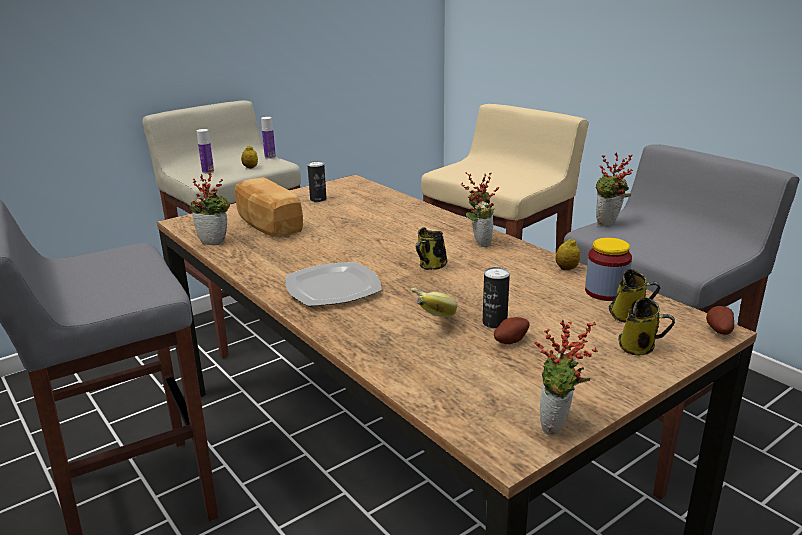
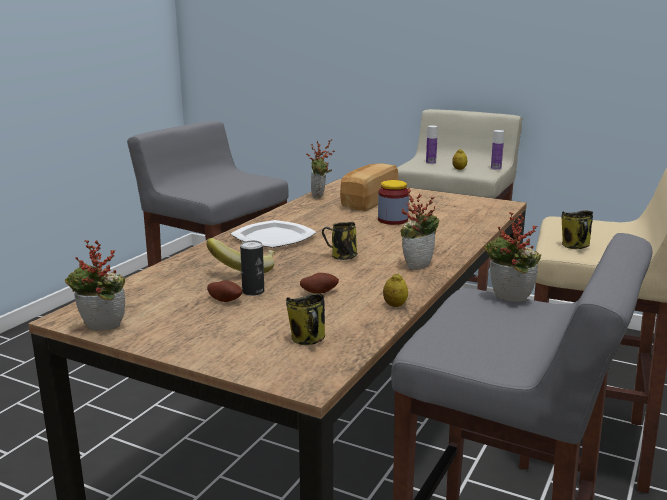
camera: 65 degrees right, 5 degrees down
can [308,161,327,202] -> none
jar [585,238,632,301] -> jar moved to [378,180,409,225]
mug [619,298,675,356] -> mug moved to [562,210,593,249]
potato [706,306,734,335] -> potato moved to [300,273,339,294]

